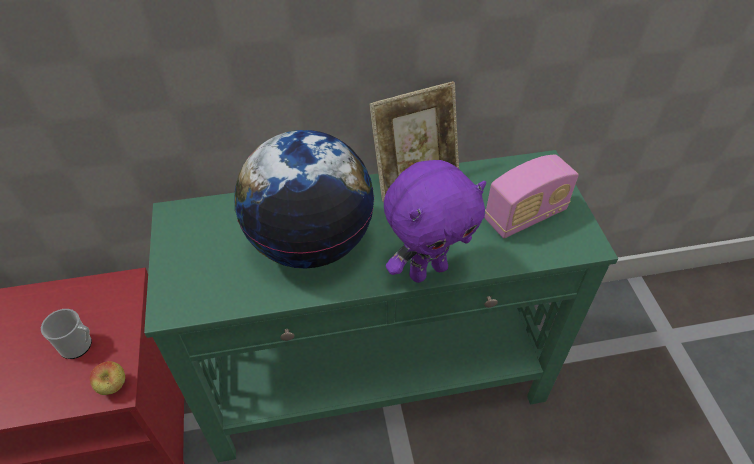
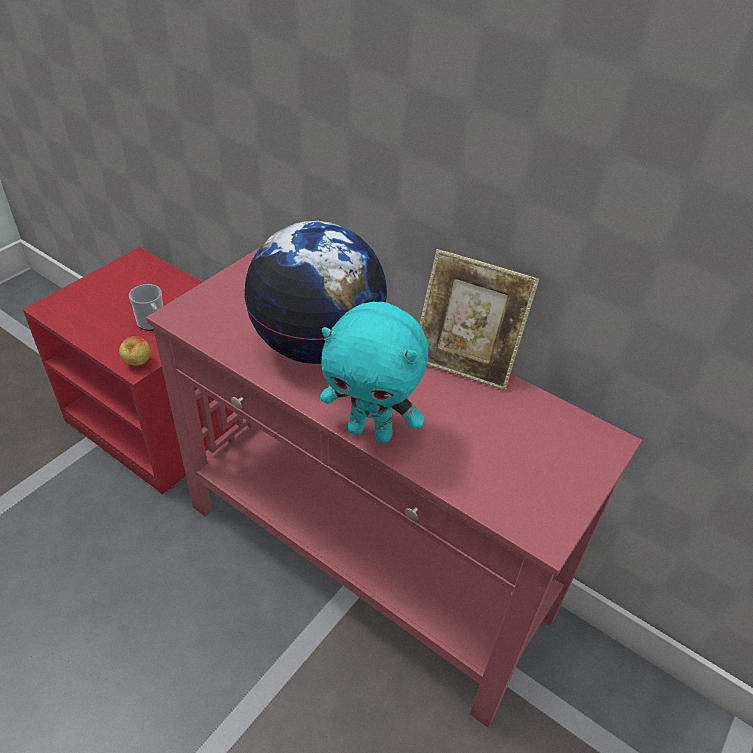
camera: 45 degrees right, 5 degrees down
green console table [144,150,618,462] -> red console table [146,247,642,728]
purple plush toy [384,160,486,283] -> turquoise plush toy [320,302,429,443]
radio [485,155,579,238] -> none

